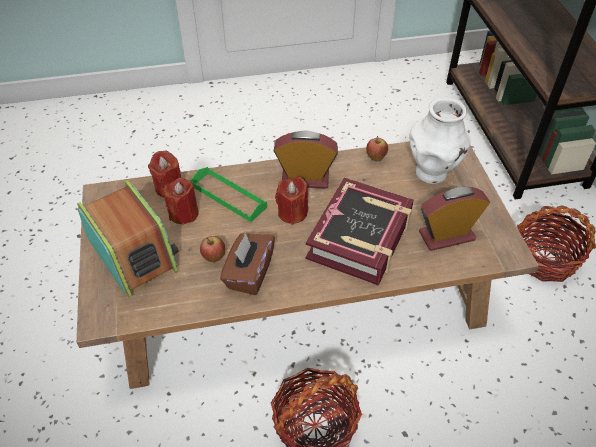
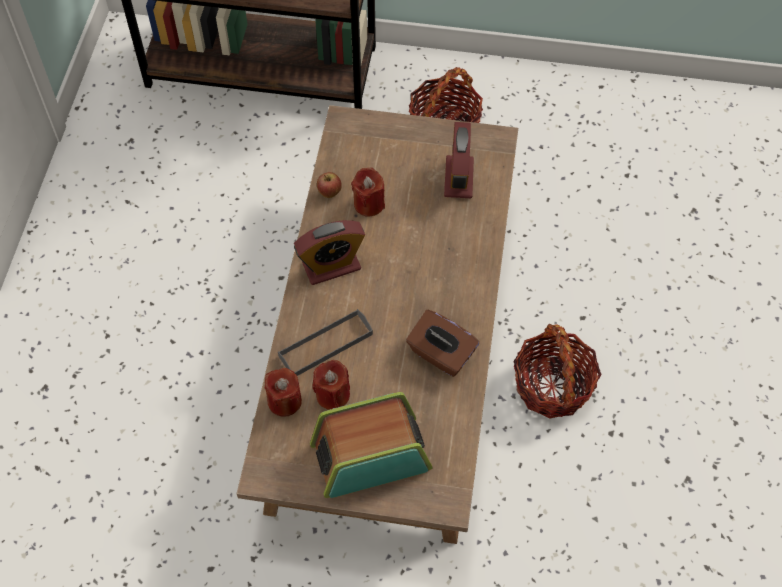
camera: 70 degrees left, 10 degrees up
green tray [190,167,267,222] -> grey tray [278,309,373,376]
apple [200,236,225,262] -> none
alarm clock [274,130,338,189] -> alarm clock turned 135 degrees counterclockwise [294,220,365,285]
red candle [275,177,308,225] -> red candle moved to [351,168,385,217]
book [305,178,414,285] -> none
white vase [410,97,471,184] -> none

